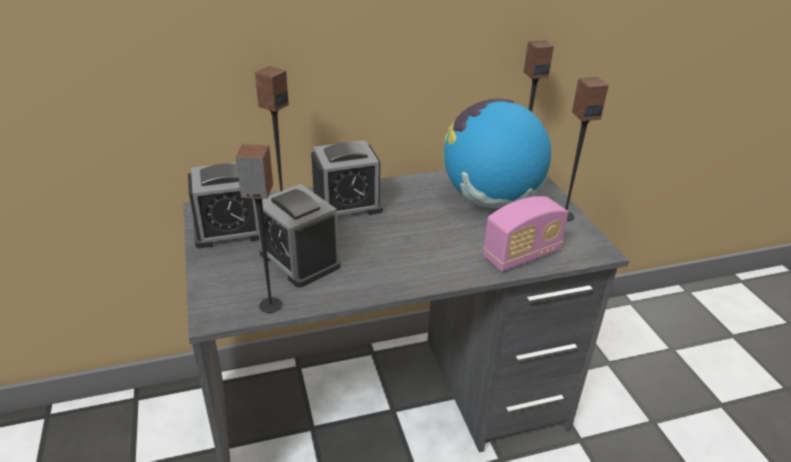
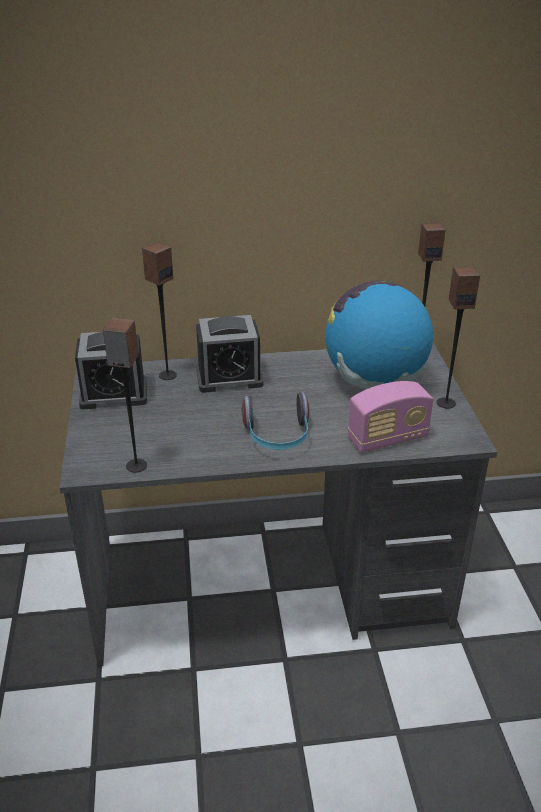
camera: 10 degrees right, 0 degrees up
alarm clock [255,184,340,287] -> none
none -> headphones [242,392,309,450]

